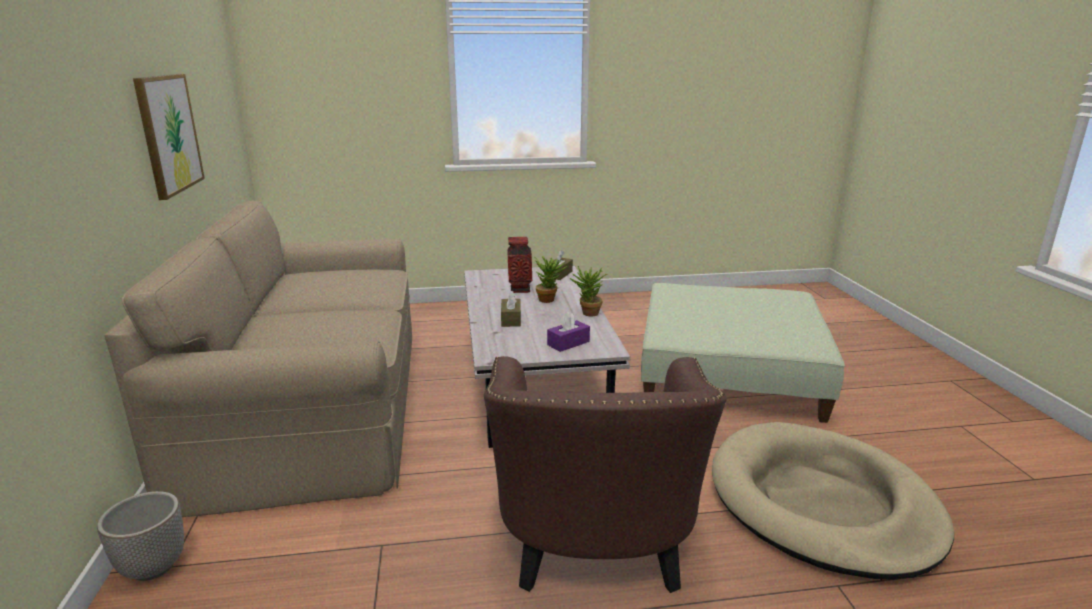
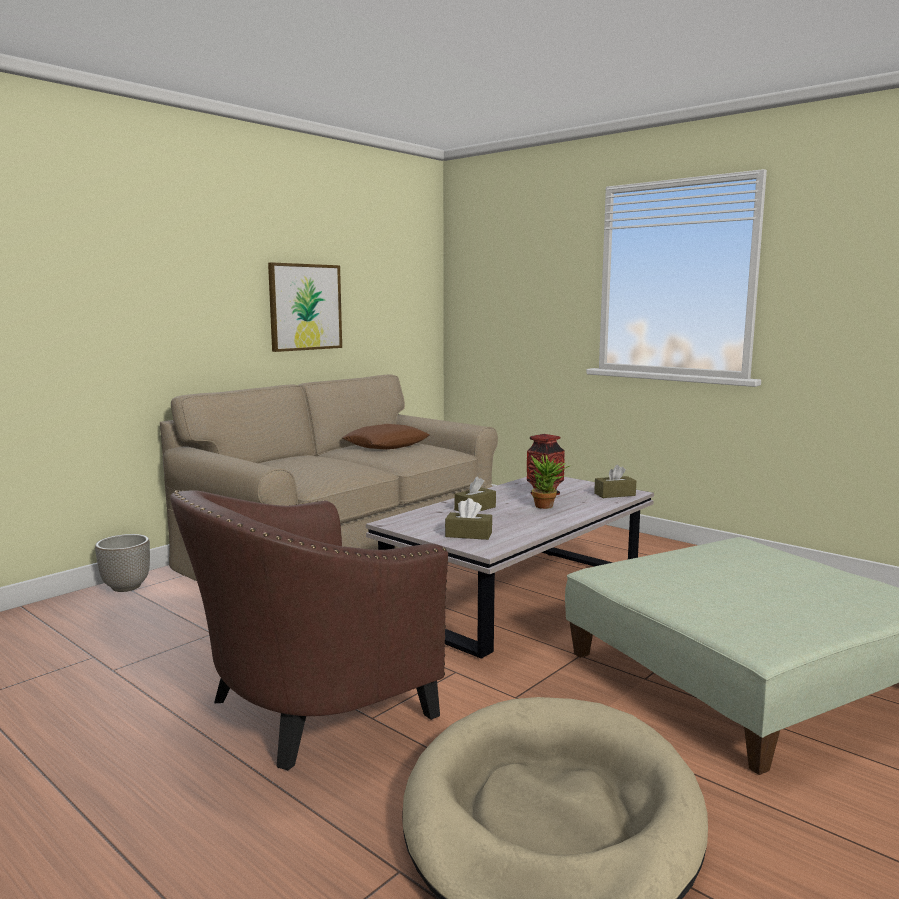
camera: 50 degrees right, 10 degrees down
purple tissue box [547,312,590,352] -> brown tissue box [445,498,492,540]
potted plant [570,266,607,316] -> none
none -> brown pillow [342,424,430,449]

